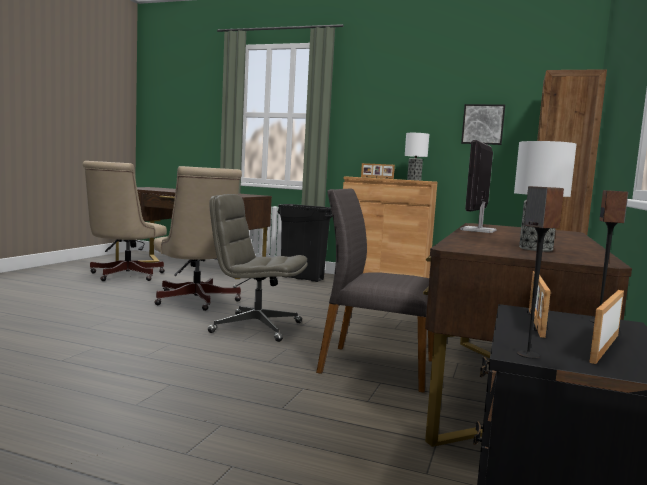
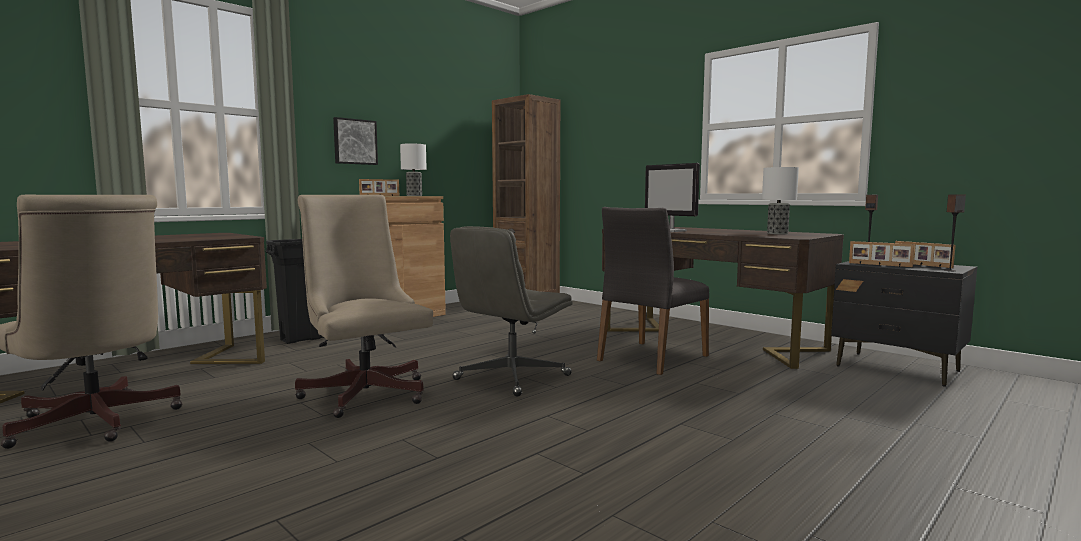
camera: 65 degrees left, 0 degrees up
beige office chair [154,166,242,311] -> beige office chair turned 120 degrees counterclockwise [295,195,433,418]
picture [461,104,505,145] -> picture moved to [333,117,378,165]

